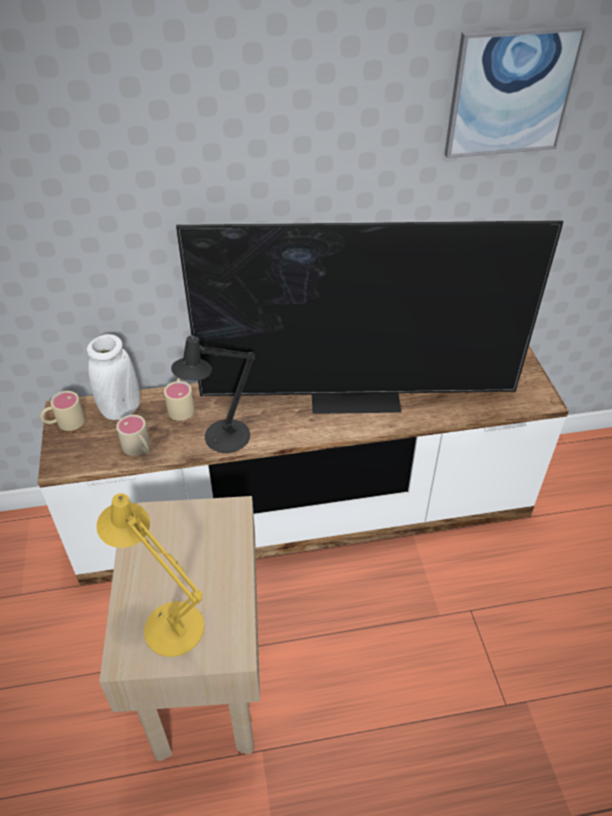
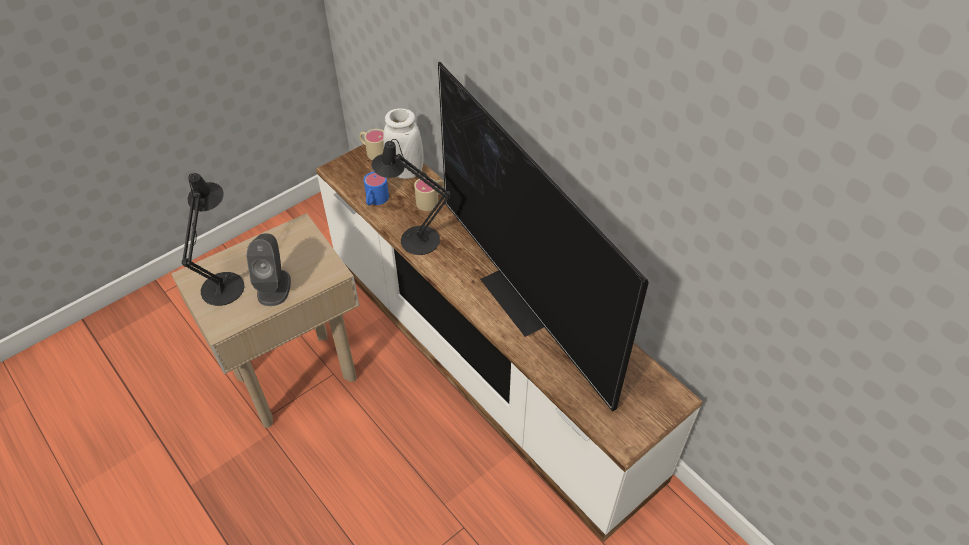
camera: 60 degrees right, 5 degrees up
yellow table lamp [96,493,204,657] -> black table lamp [181,173,244,306]
beige mug [116,415,150,456] -> blue mug [364,172,389,205]
picture [444,24,587,158] -> none
none -> grey speaker [246,233,291,306]

